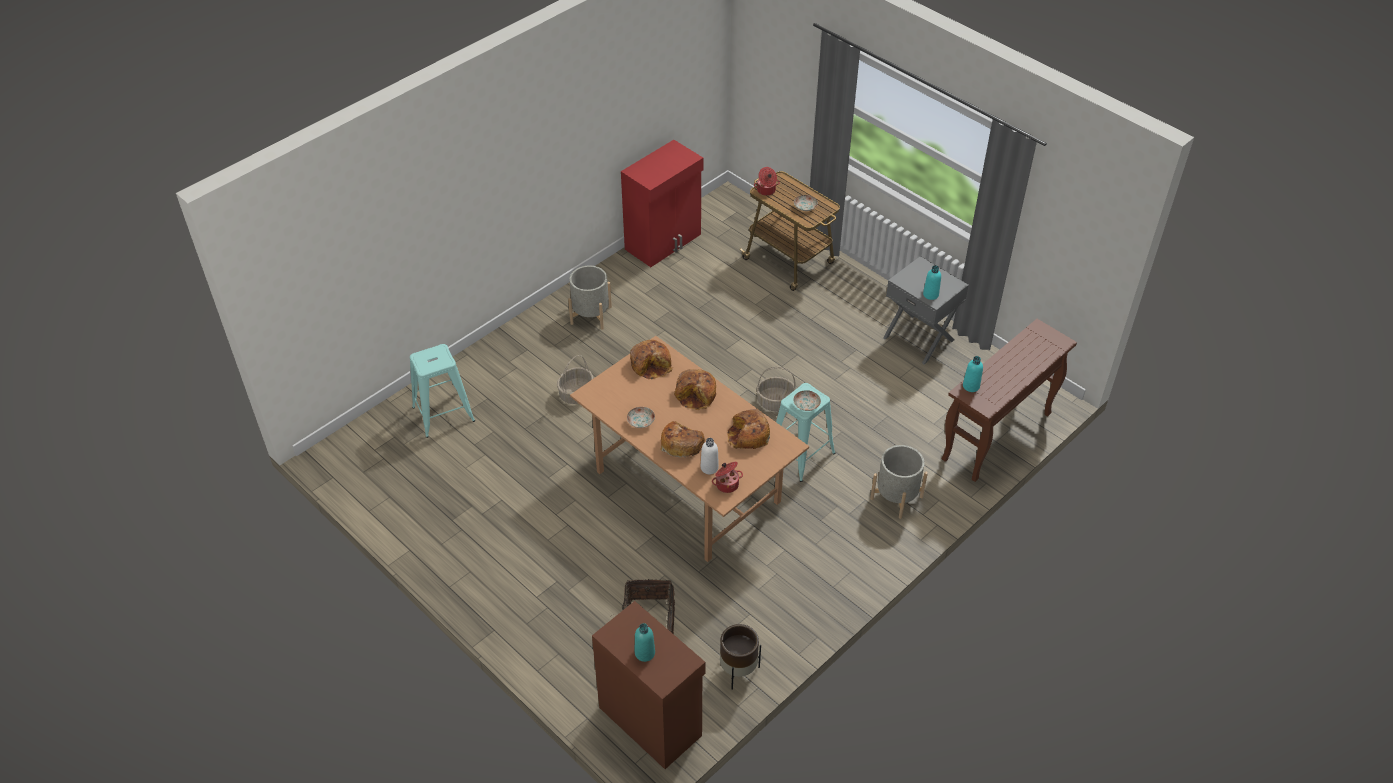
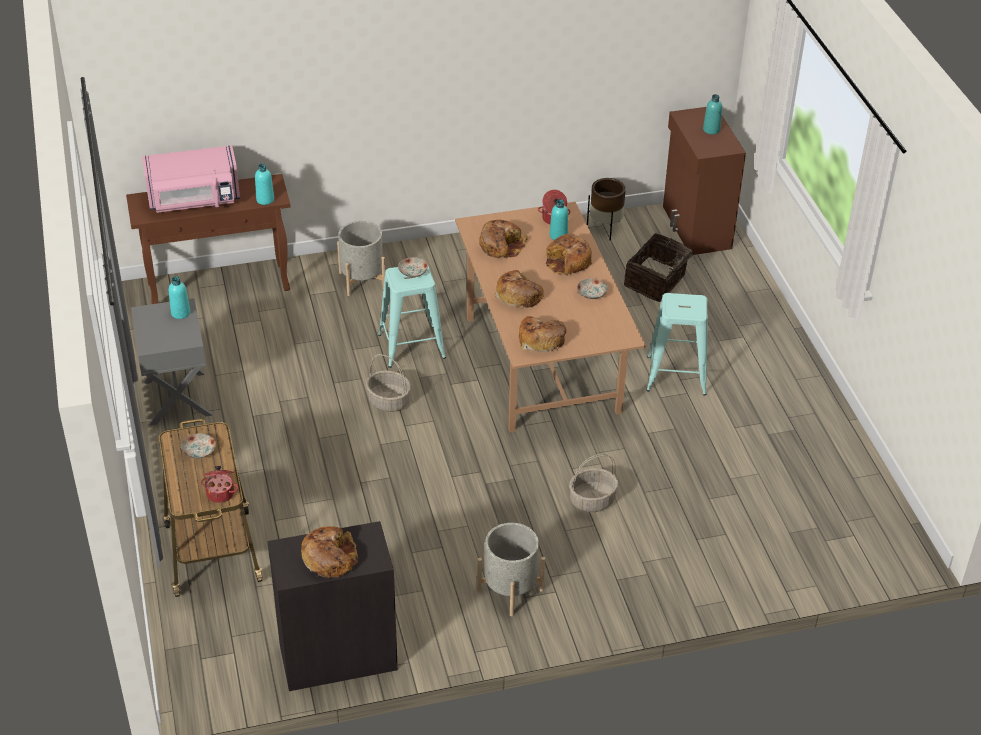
camera: 150 degrees left, 5 degrees down
turquoise stool [410,344,475,438] -> turquoise stool moved to [646,293,708,395]
red cabinet [621,140,703,267] -> black cabinet [267,521,398,691]
white bottle [701,438,719,474] -> turquoise bottle [550,199,568,240]
none -> pink microwave [142,145,240,213]
none -> bread [301,526,358,579]

